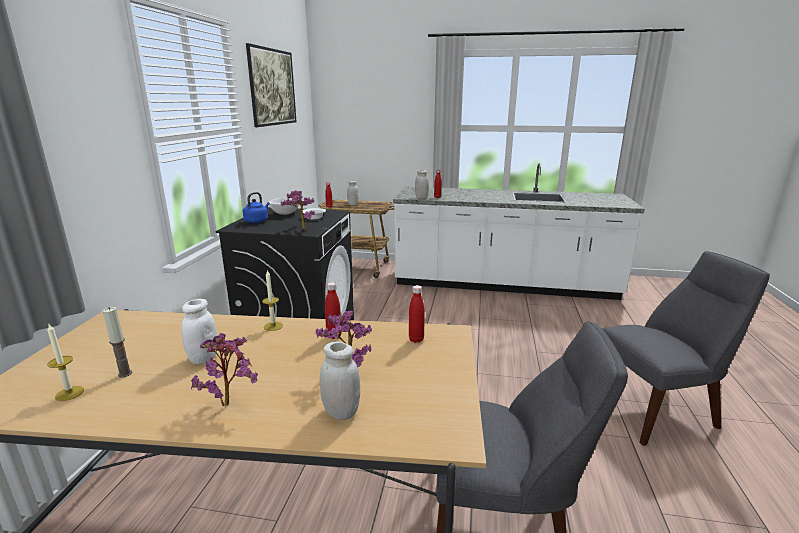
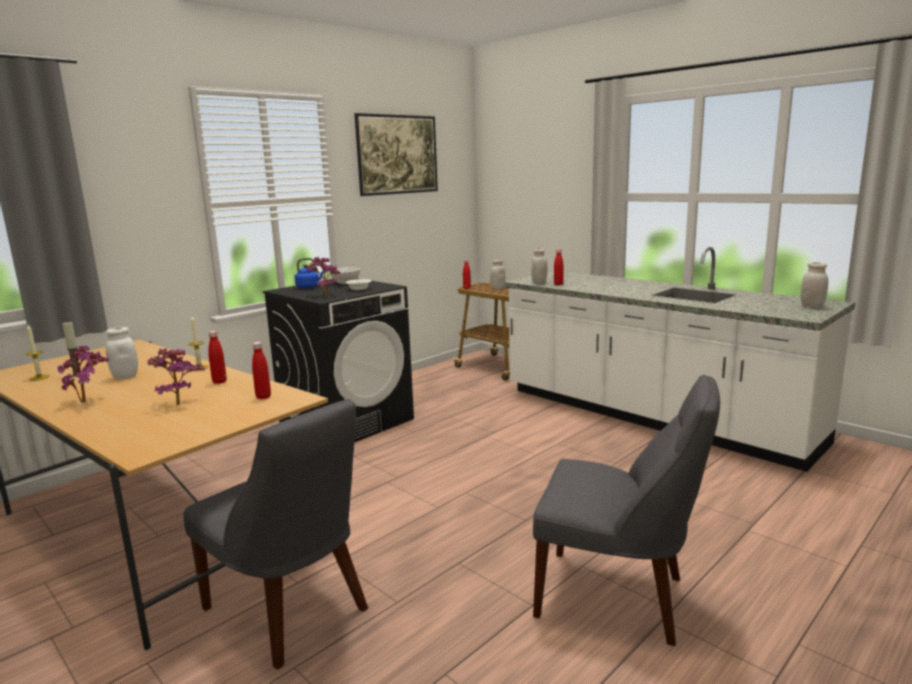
camera: 35 degrees right, 5 degrees down
white jar [320,342,360,420] -> white jar moved to [801,262,828,308]

